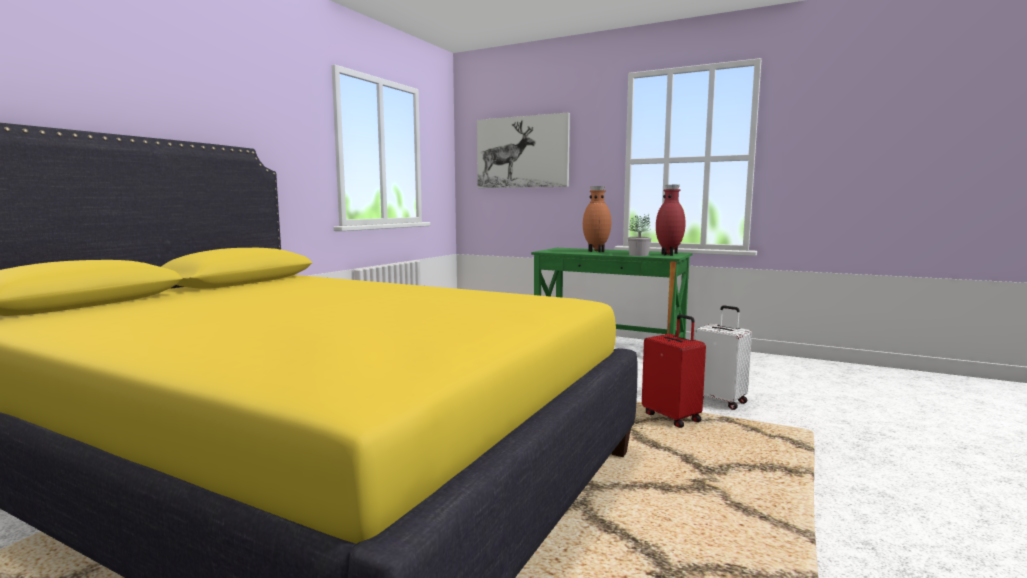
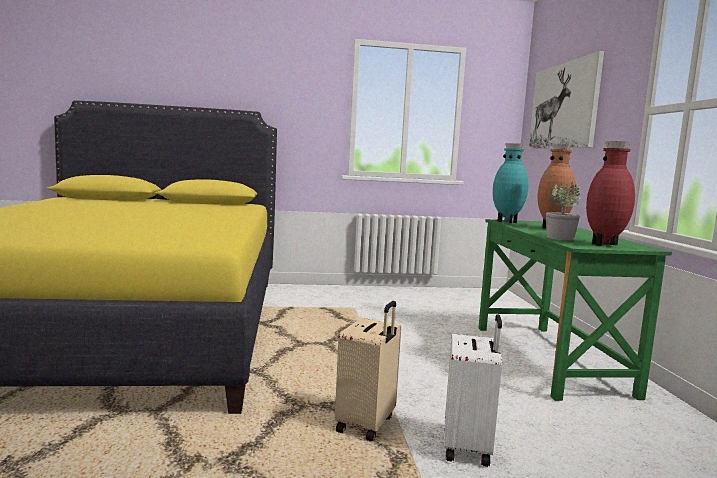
camera: 55 degrees right, 0 degrees up
red suitcase [642,314,706,428] -> beige suitcase [335,301,401,441]
none -> turquoise vase [493,143,528,223]

